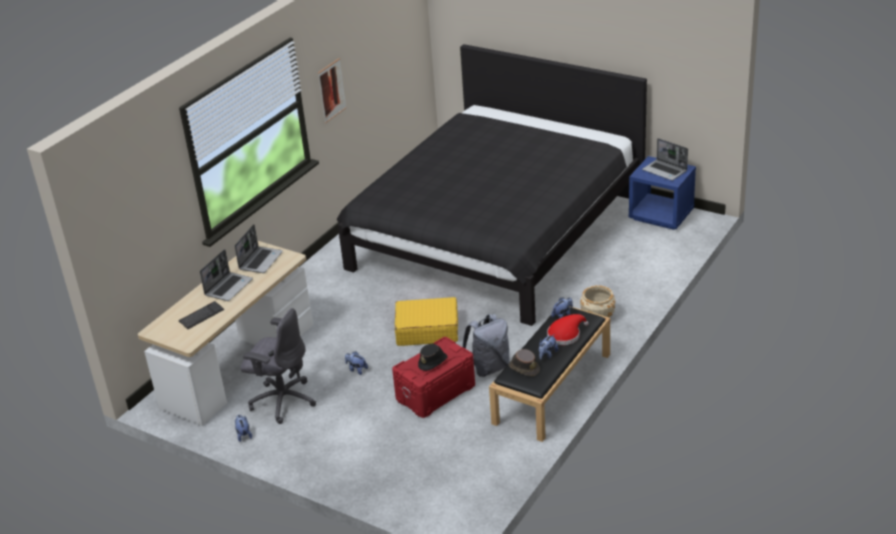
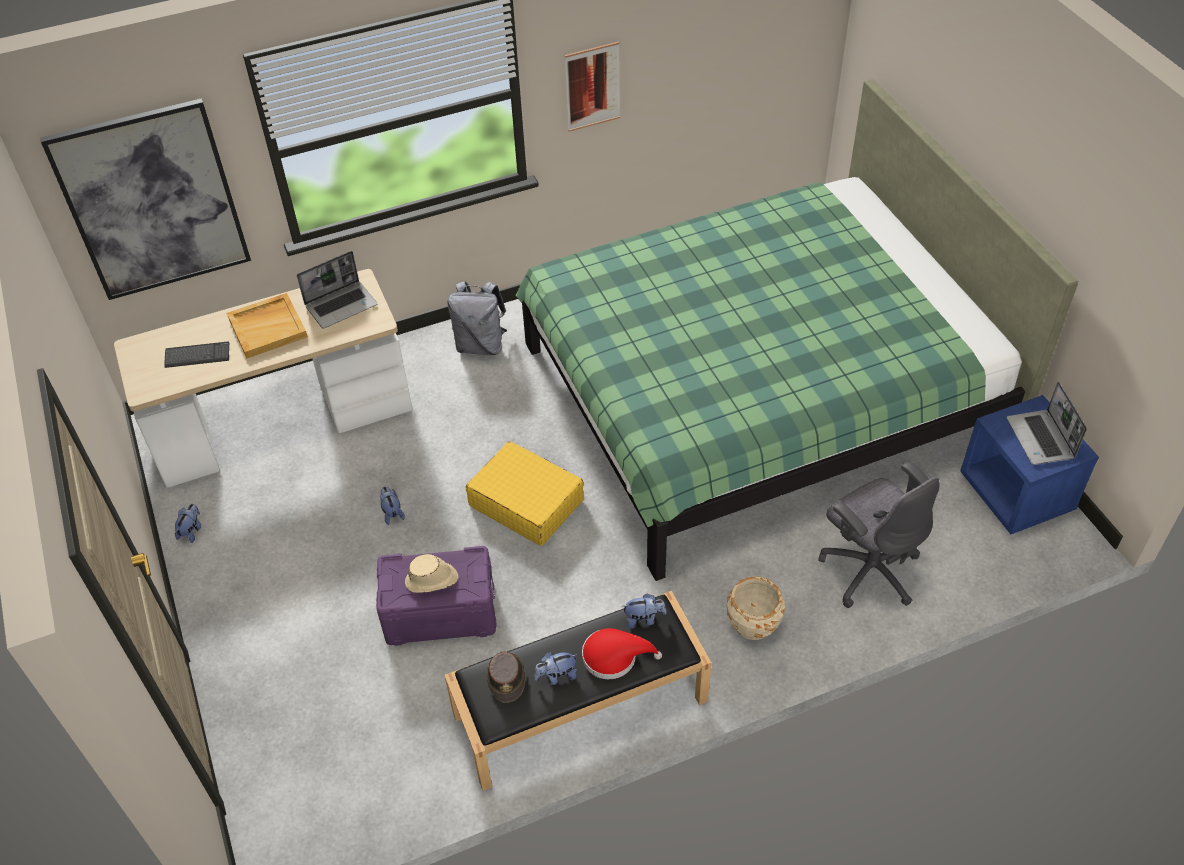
camera: 35 degrees right, 15 degrees up
laptop [200,249,253,301] -> beige tray [227,293,308,358]
grey office chair [240,308,316,424] -> grey office chair moved to [818,462,940,608]
black bed [337,44,647,326] -> green bed [516,79,1078,581]
red storage box [392,337,475,418] -> purple storage box [376,546,497,646]
black hat [418,344,448,371] -> beige hat [405,554,459,593]
grey backpack [463,314,509,377] -> grey backpack moved to [447,281,507,355]
none -> picture [40,98,251,300]

